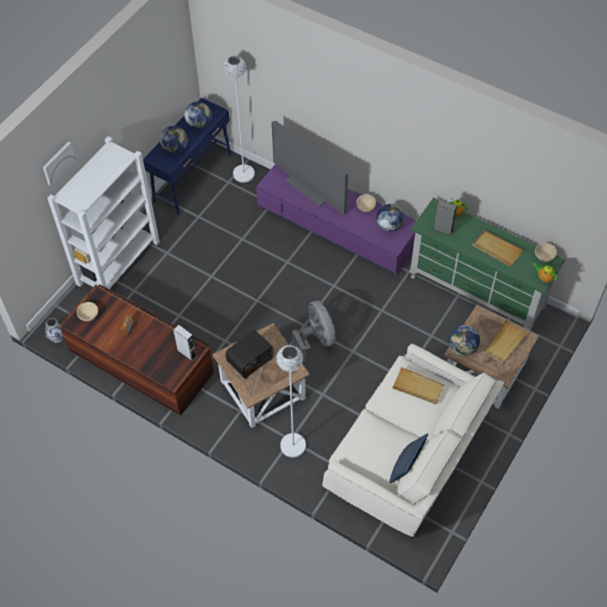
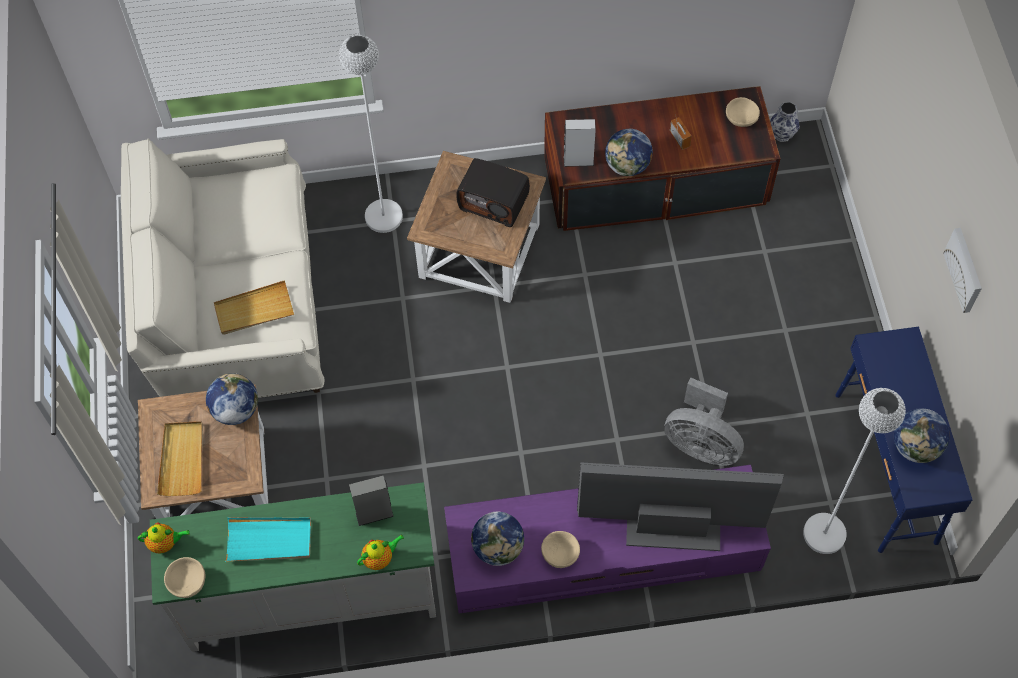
camera: 140 degrees right, 5 degrees up
picture [43,142,76,185] -> picture moved to [943,228,982,313]
white bookcase [47,136,160,289] -> none
globe [160,126,188,154] -> globe moved to [605,129,653,176]
radio [226,330,273,379] -> radio turned 75 degrees counterclockwise [456,158,530,227]
grey fan [292,301,335,362] -> grey fan moved to [664,378,744,465]
blue pillow [389,434,428,483] -> none
beige tray [472,230,523,267] -> turquoise tray [225,517,311,562]

